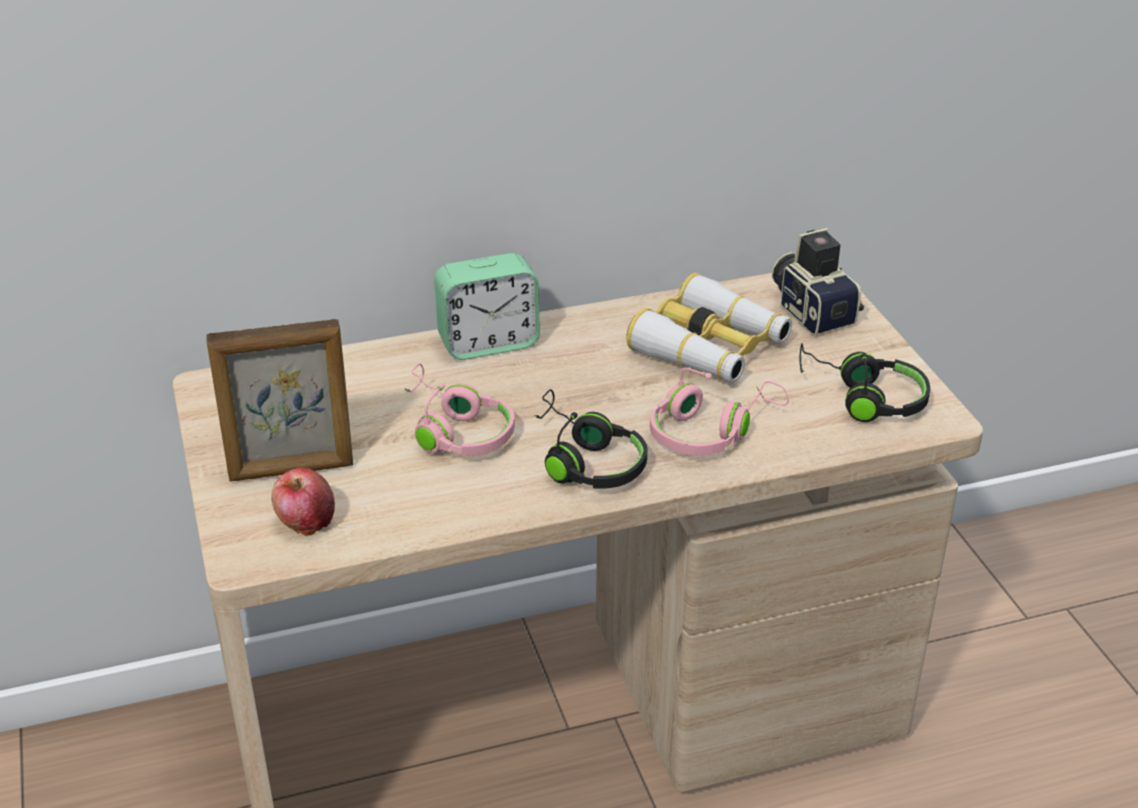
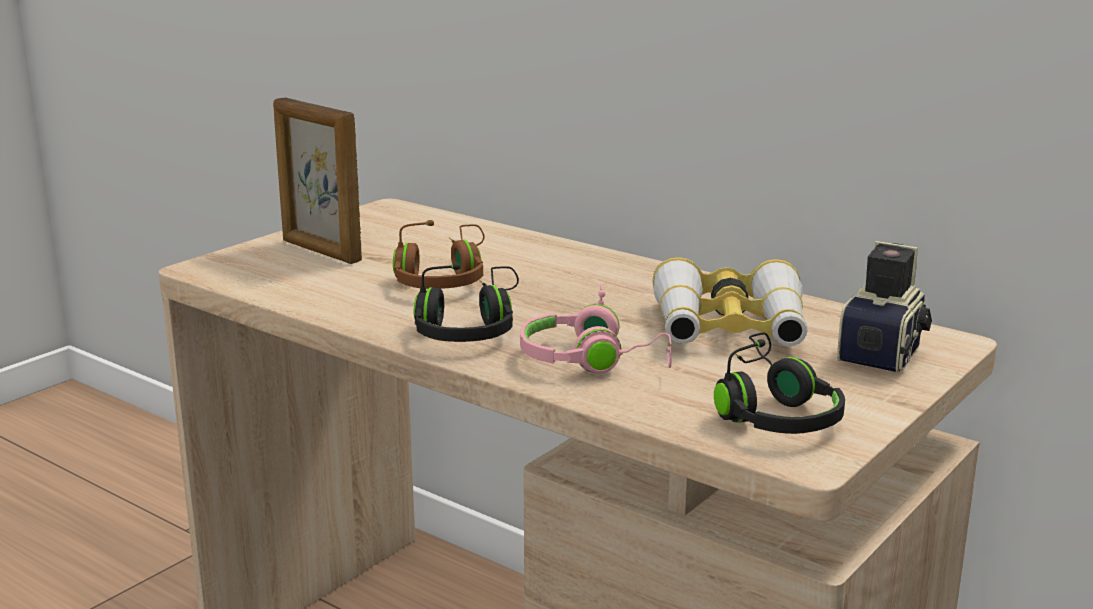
camera: 55 degrees right, 15 degrees down
apple [271,467,335,536] -> none
pink headphones [404,363,515,456] -> brown headphones [393,220,485,289]
alarm clock [434,253,540,360] -> none

